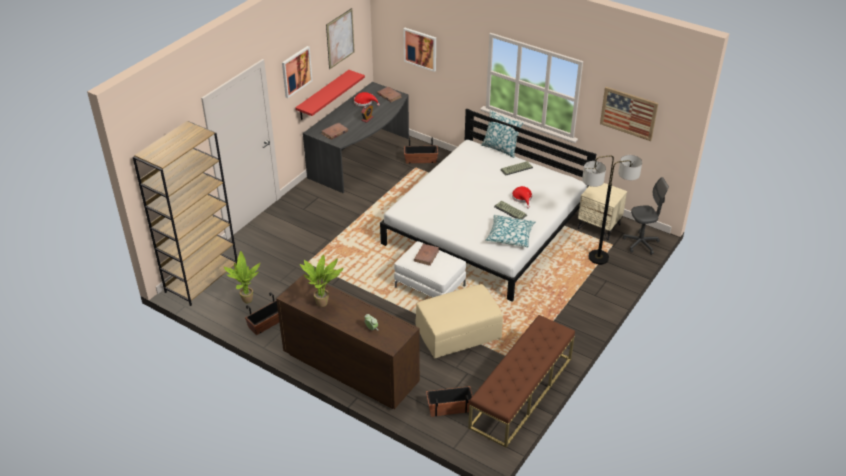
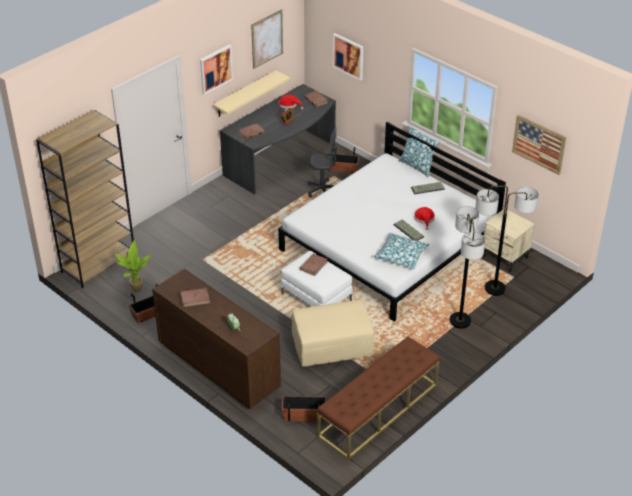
camera: 10 degrees right, 0 degrees up
red shelf [295,70,365,120] -> beige shelf [213,70,290,117]
potted plant [300,255,343,307] -> brown book [180,288,210,307]
grey office chair [623,177,669,255] -> grey office chair moved to [308,128,337,197]
none -> floor lamp [450,206,485,329]

